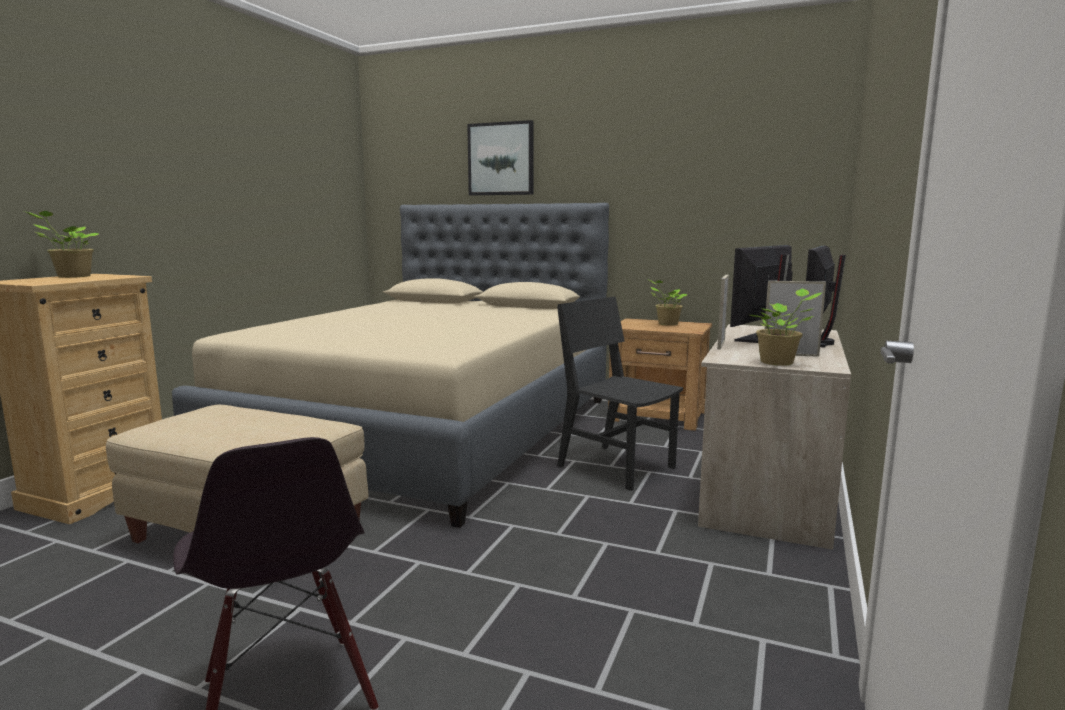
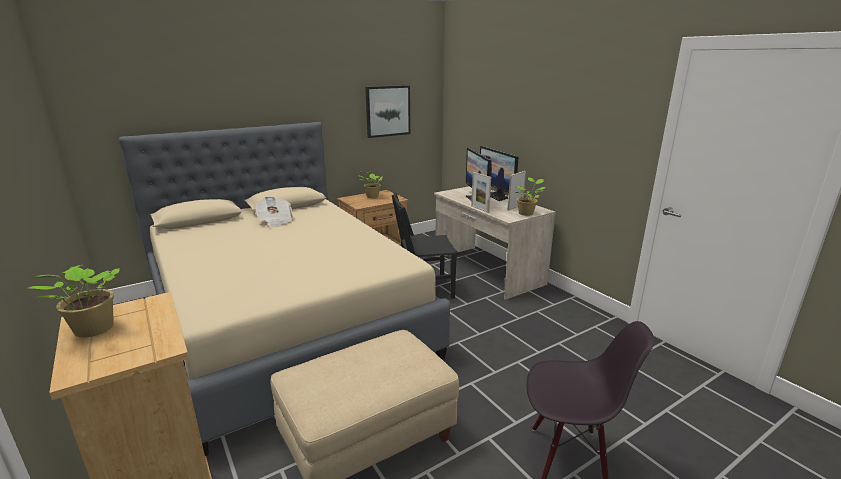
camera: 55 degrees left, 10 degrees up
picture [467,120,534,195] -> picture moved to [365,85,410,138]
none -> newspaper [255,196,293,228]

